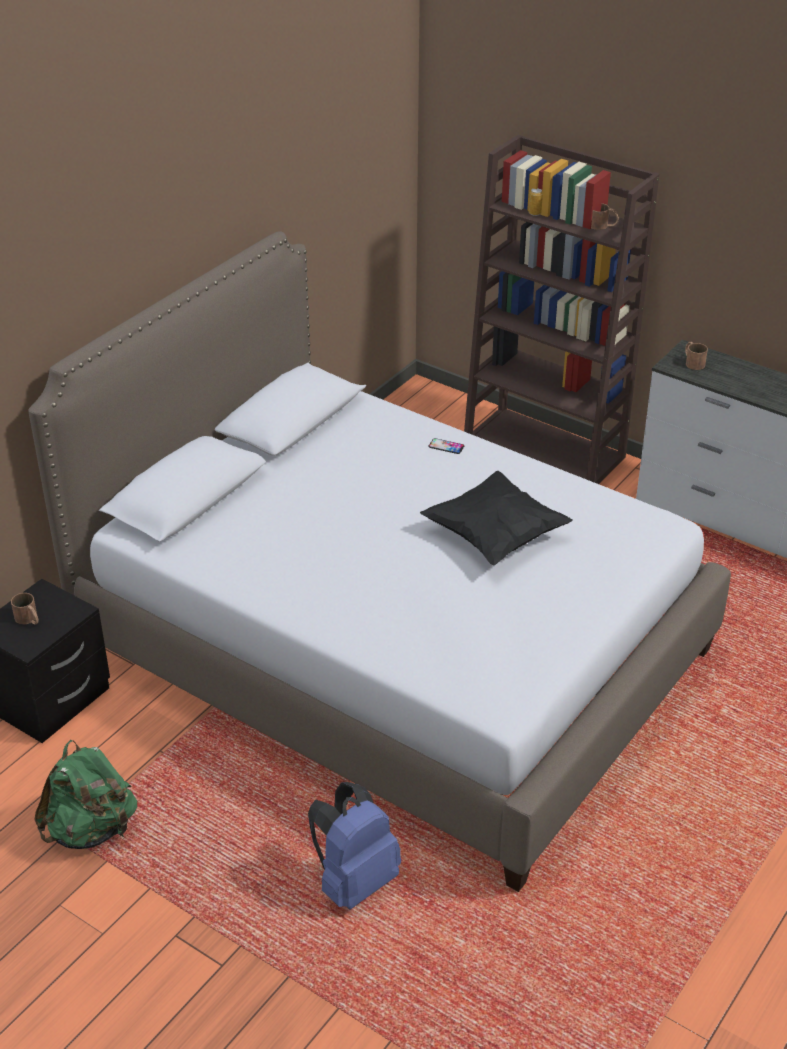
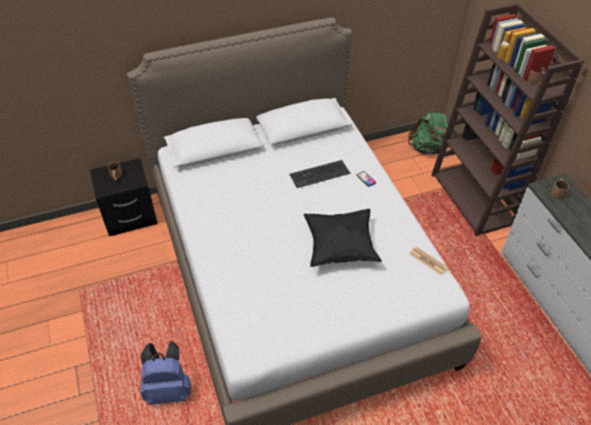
camera: 35 degrees right, 10 degrees up
green backpack [34,740,137,849] -> green backpack moved to [408,107,449,154]
none -> keyboard [289,160,350,188]
none -> newspaper [410,247,448,275]

